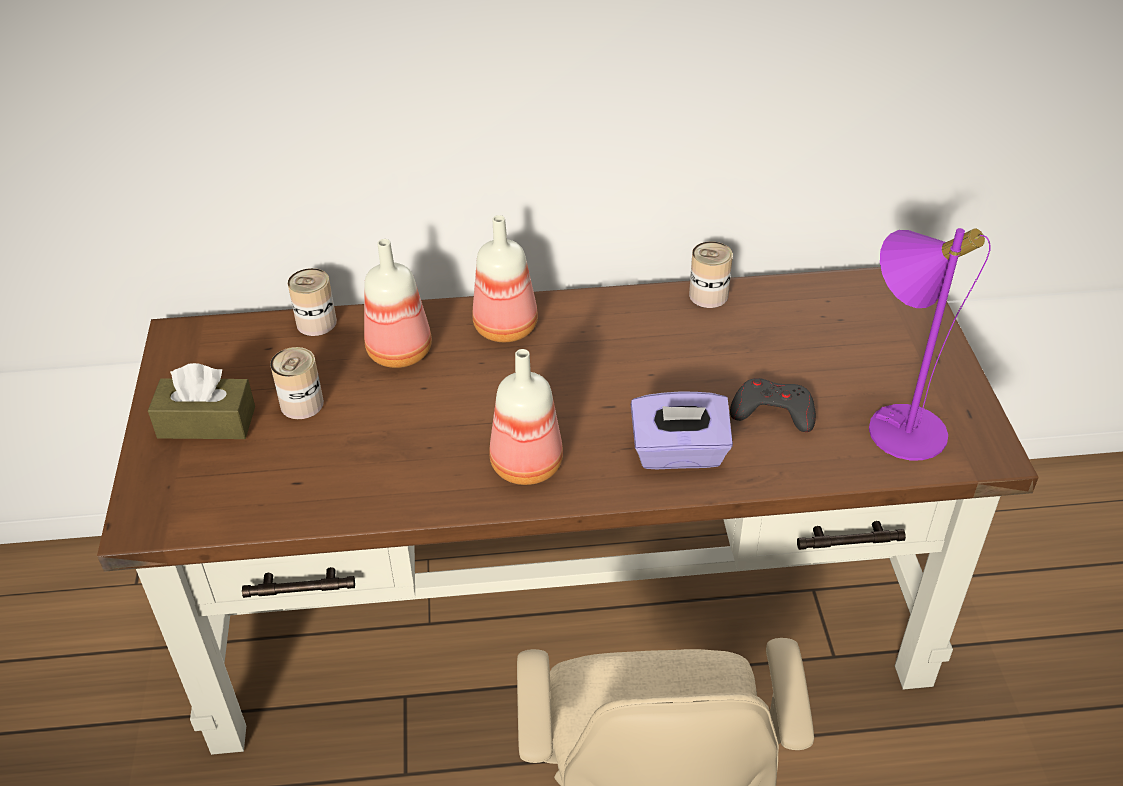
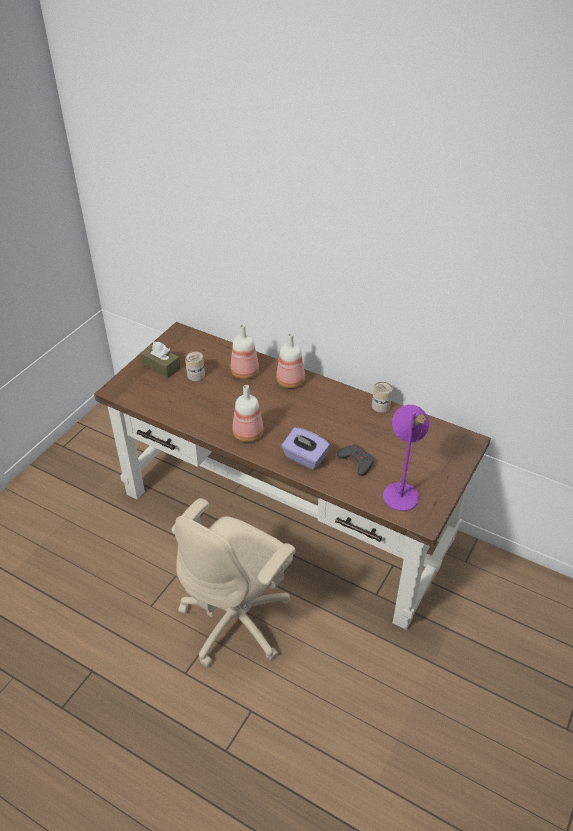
camera: 35 degrees right, 0 degrees up
can [288,268,337,336] -> none

